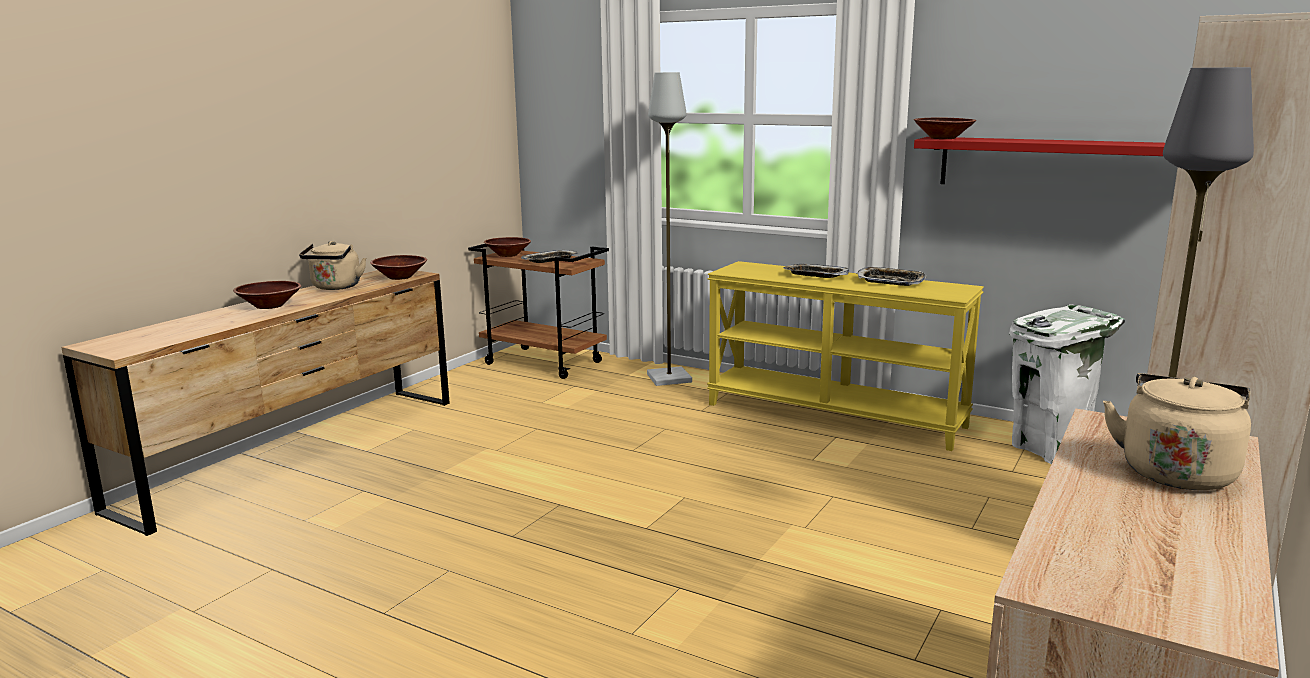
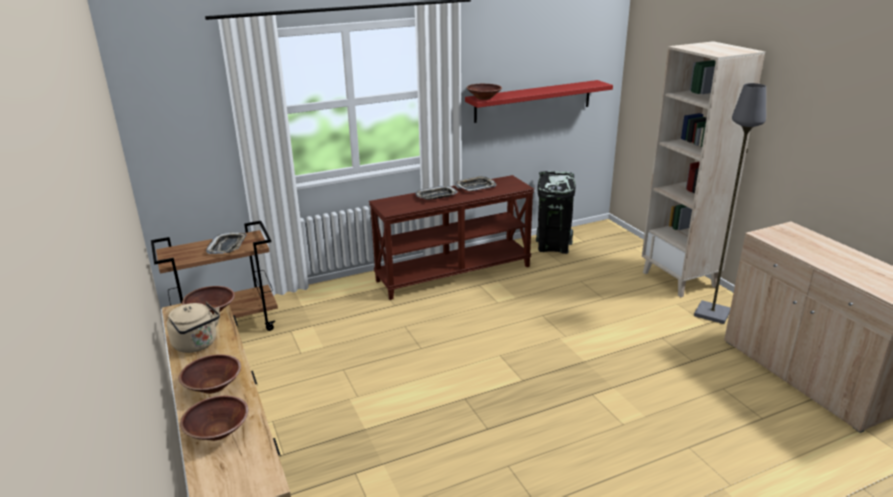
camera: 55 degrees left, 10 degrees up
brown bowl [484,237,531,257] -> brown bowl moved to [180,396,248,441]
grey floor lamp [647,72,692,386] -> none
yellow console table [707,261,984,451] -> brown console table [369,175,534,300]
white trash can [1009,304,1125,464] -> black trash can [536,171,575,254]
beige kettle [1103,373,1251,490] -> none

